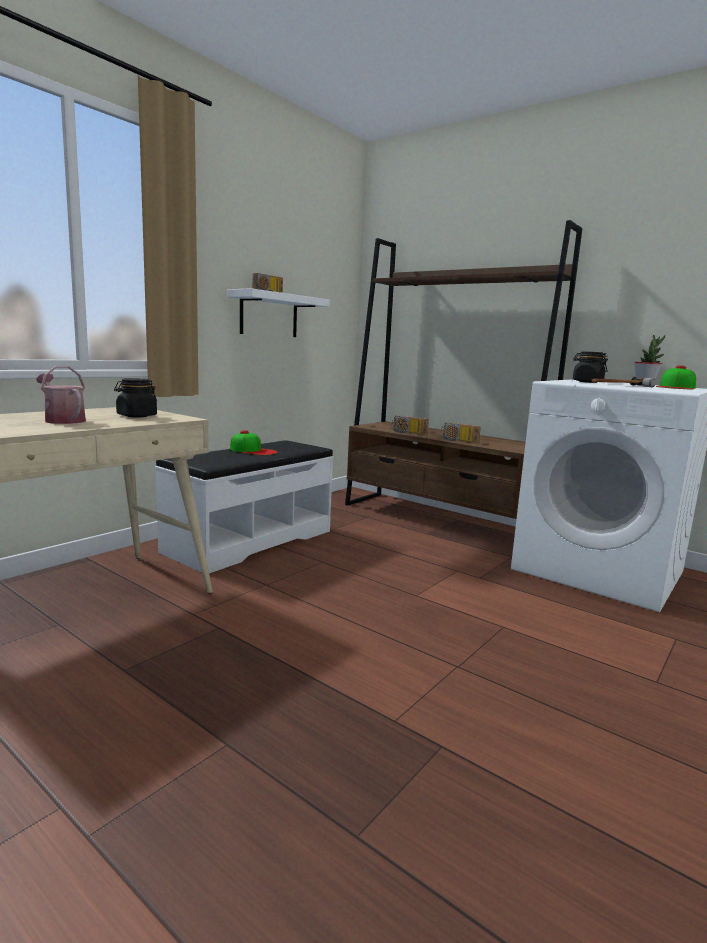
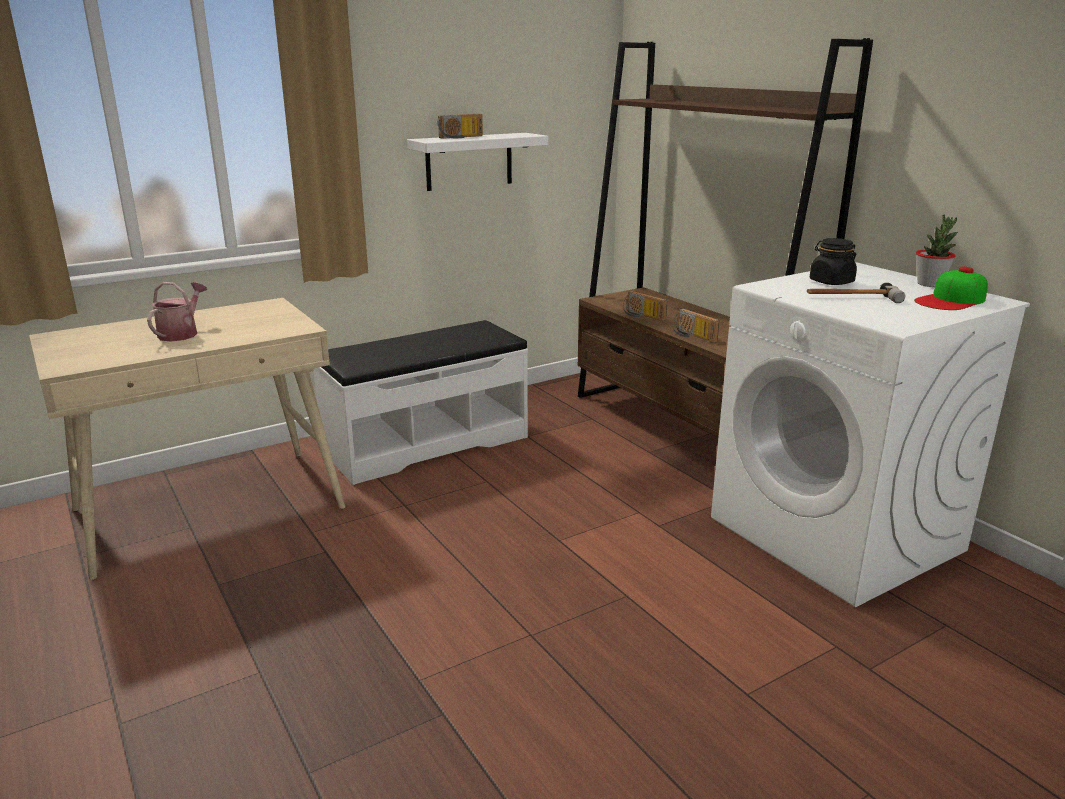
camera: 20 degrees right, 10 degrees up
watering can [36,366,86,424] -> watering can turned 45 degrees clockwise [147,282,207,341]
black jar [114,378,157,417] -> none
cap [230,430,278,455] -> none

